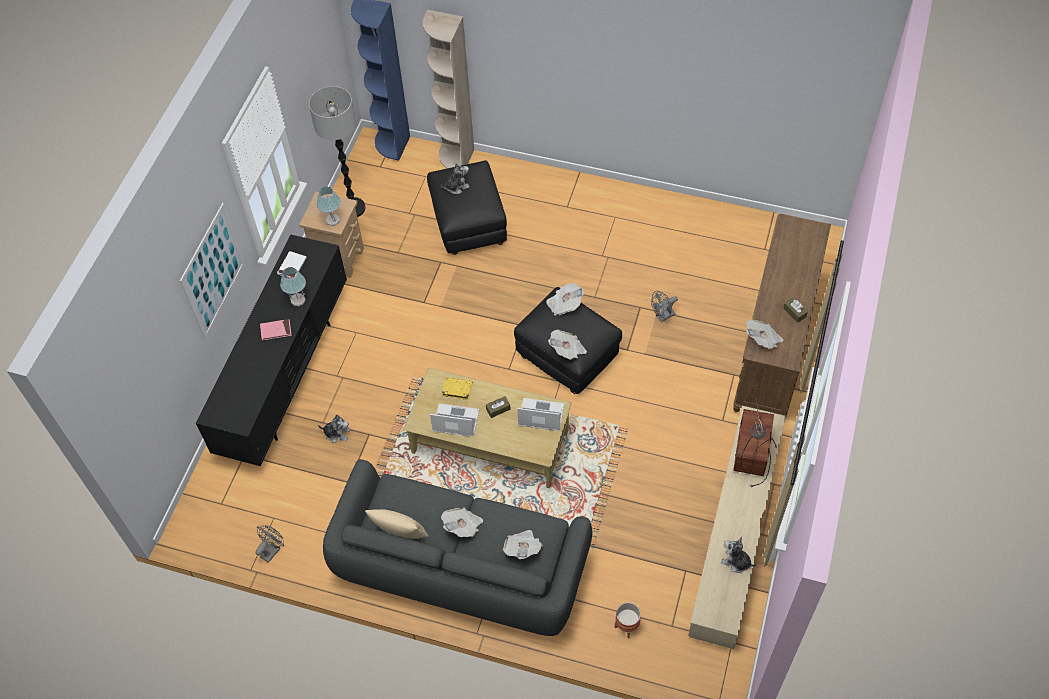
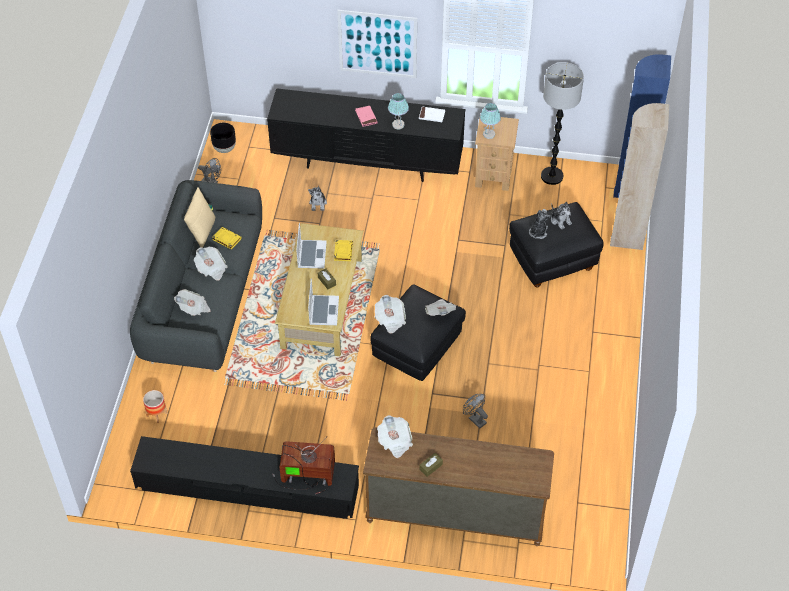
camera: 80 degrees right, 5 degrees down
beige tv stand [688,406,786,649] -> black tv stand [130,436,359,519]
plush toy [721,537,757,573] -> plush toy moved to [529,209,551,239]
none -> black planter [210,123,236,153]
none -> yellow book [212,227,242,250]

